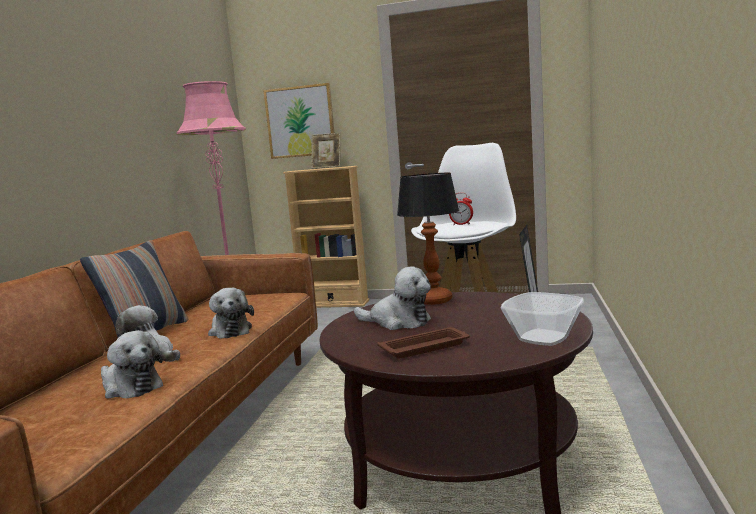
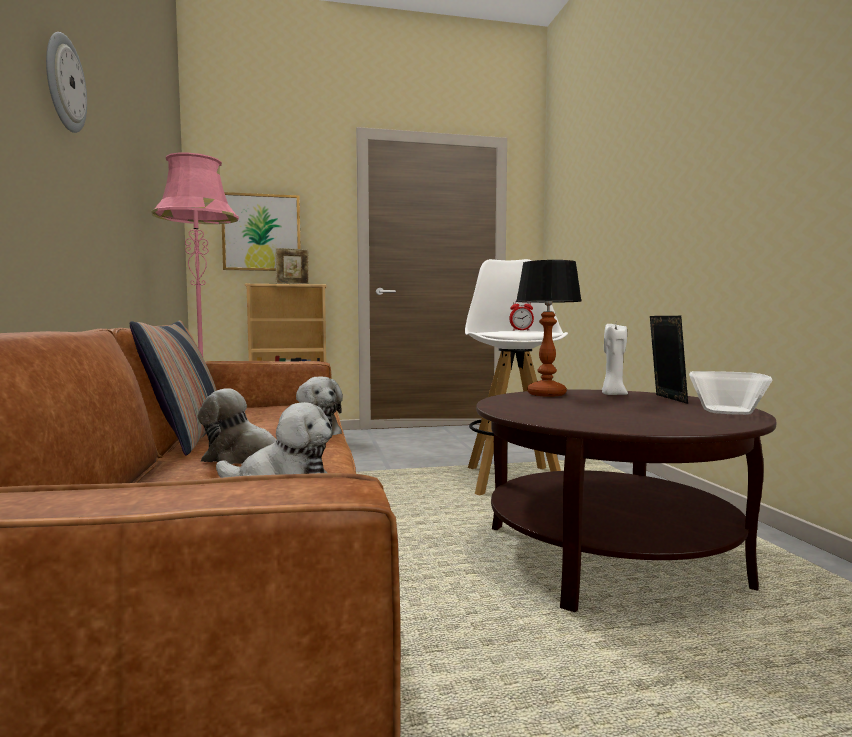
camera: 25 degrees left, 5 degrees down
plush toy [354,266,431,330] -> none
brown tray [377,327,470,359] -> none
none -> wall clock [46,32,87,133]
none -> white candle [602,324,628,395]

